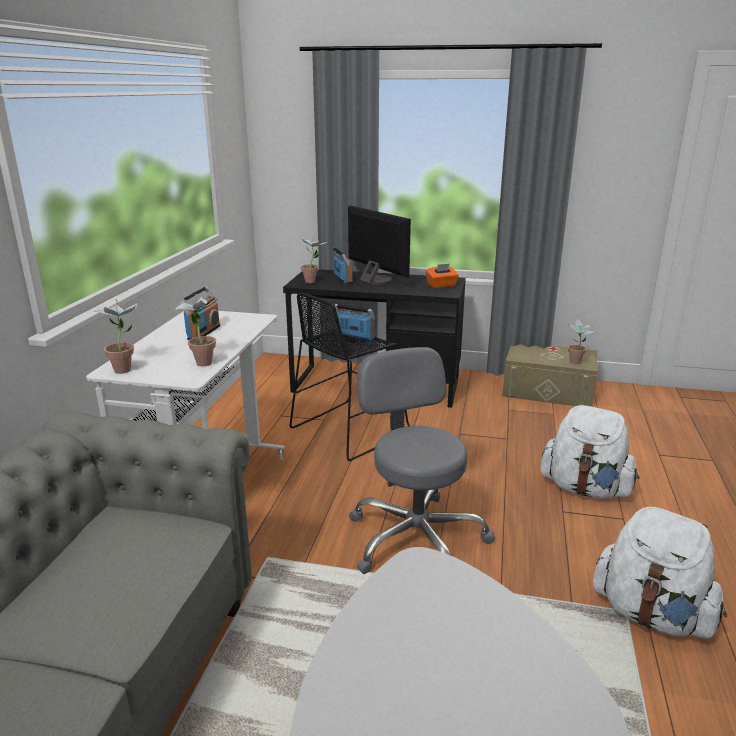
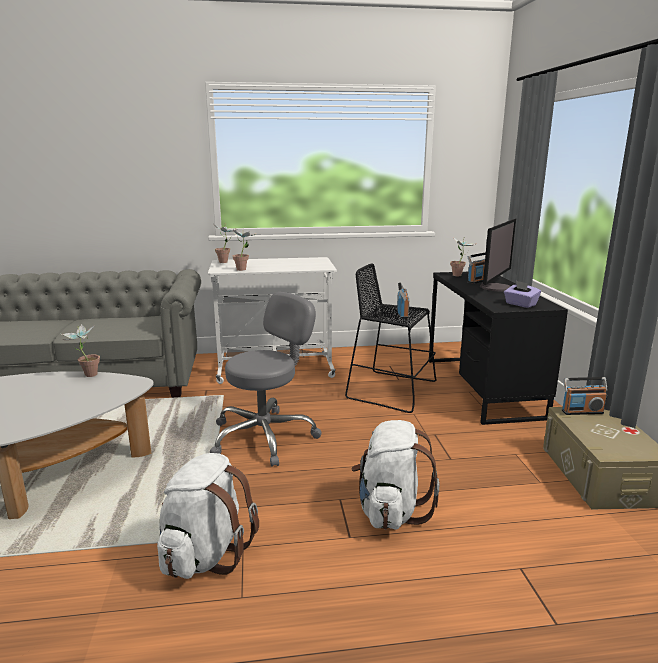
camera: 70 degrees right, 5 degrees down
radio [179,286,220,340] -> radio moved to [562,377,608,415]
orange tissue box [425,264,459,288] -> purple tissue box [504,281,541,308]
potted plant [568,317,595,364] -> potted plant moved to [62,324,100,377]

